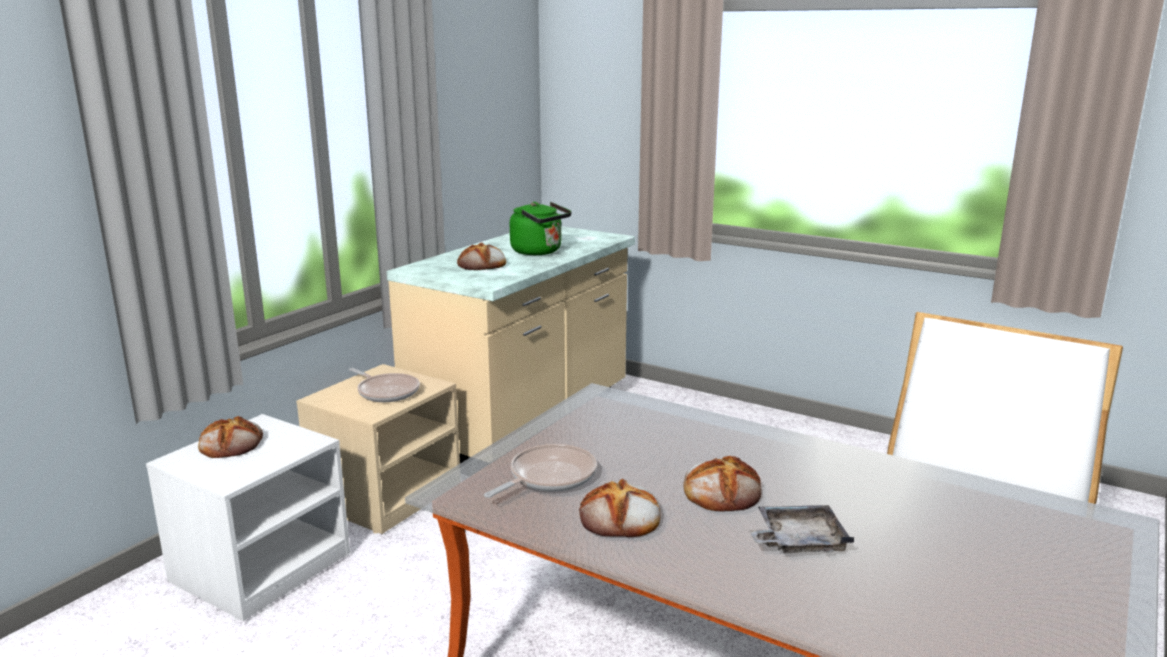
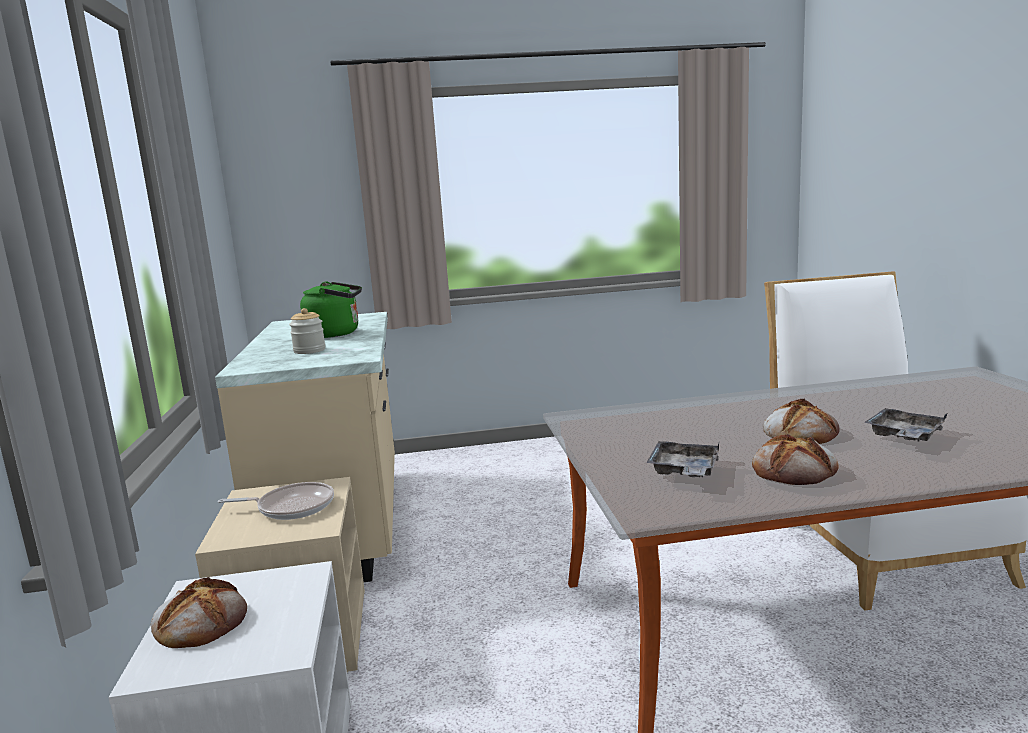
camera: 40 degrees left, 5 degrees down
bread [457,242,506,270] -> jar [289,308,326,354]
frying pan [484,444,597,498] -> grey tray [646,441,720,477]

